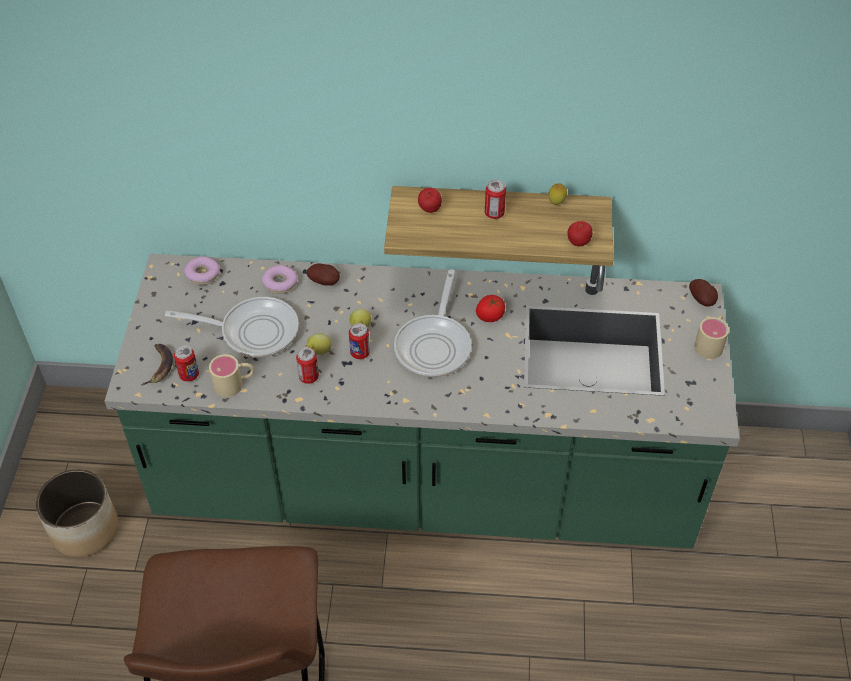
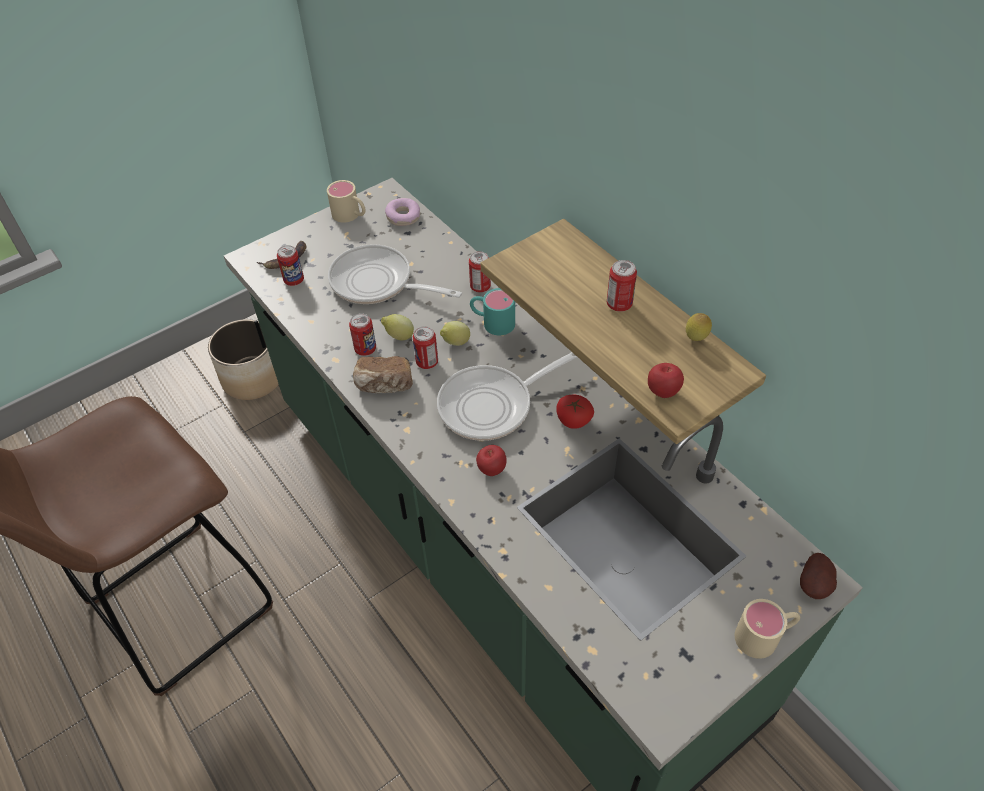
camera: 50 degrees right, 0 degrees up
frying pan [165,297,299,358] -> frying pan turned 150 degrees clockwise [328,244,462,304]
beige mug [209,354,255,397] -> beige mug moved to [327,180,366,223]
donut [262,265,297,294] -> none
potato [307,263,340,286] -> can [469,251,491,292]
apple [418,188,442,213] -> apple moved to [476,445,507,476]
none -> bread [353,356,413,393]
none -> turquoise mug [470,288,515,335]

